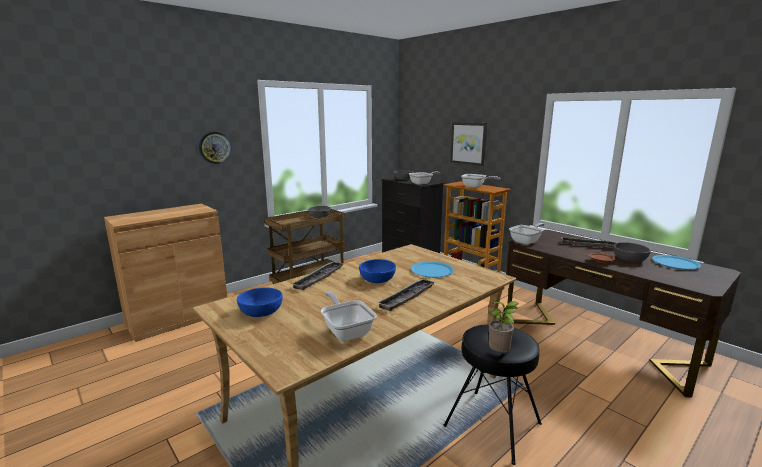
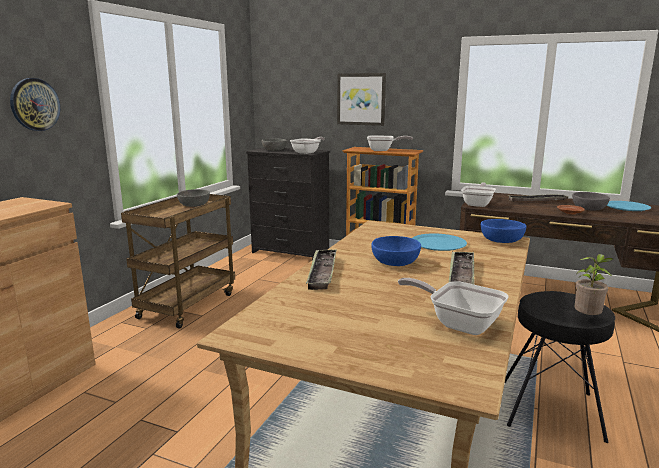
camera: 25 degrees left, 0 degrees up
blue bowl [237,287,283,317] -> blue bowl moved to [481,219,526,243]

